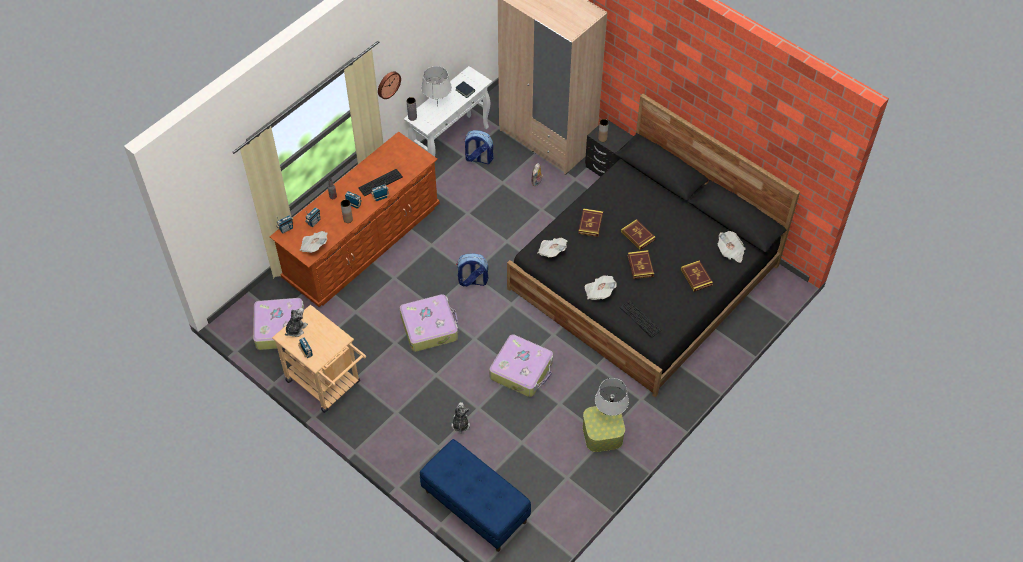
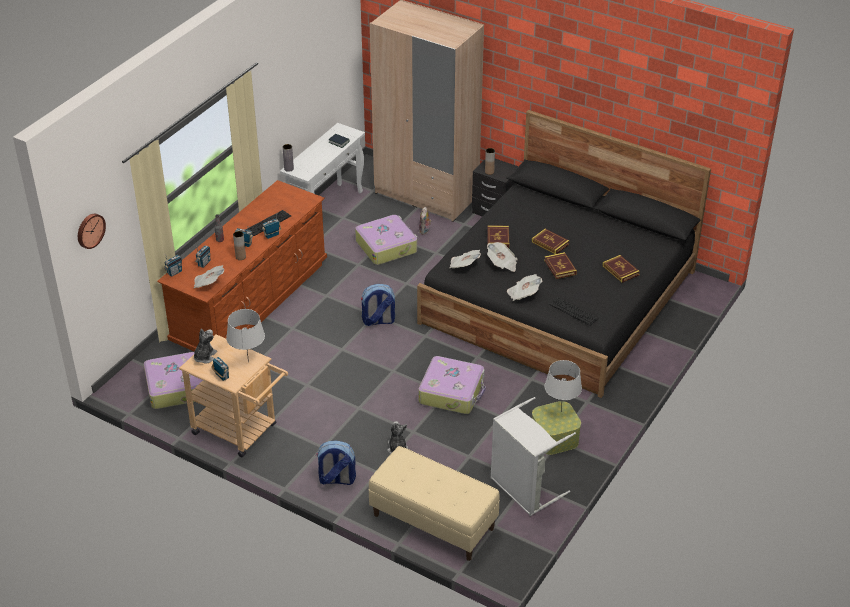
camera: 10 degrees left, 15 degrees down
wall clock [378,71,401,99] -> wall clock moved to [78,214,106,249]
suitcase [400,294,458,352] -> suitcase moved to [355,215,417,265]
blue bench [420,439,531,552] -> beige bench [368,446,500,561]
grey table lamp [421,66,452,105] -> grey table lamp moved to [226,309,265,363]
backpack [464,130,493,164] -> backpack moved to [316,440,356,485]
newspaper [718,231,746,263] -> newspaper moved to [487,242,517,272]
none -> grey laundry basket [491,397,576,516]

